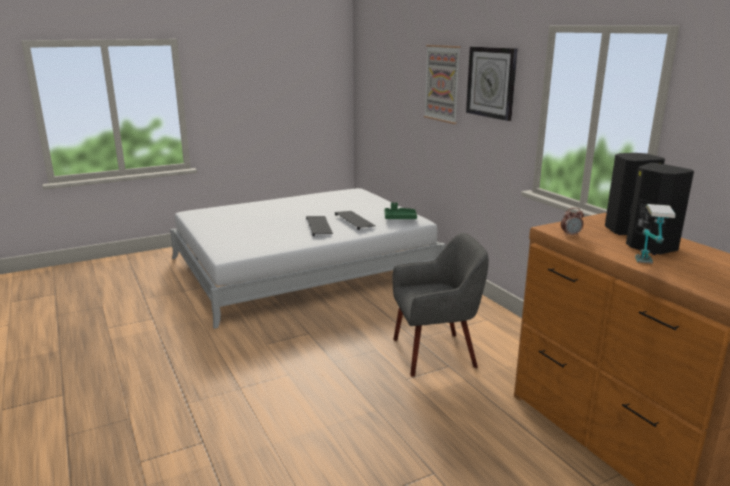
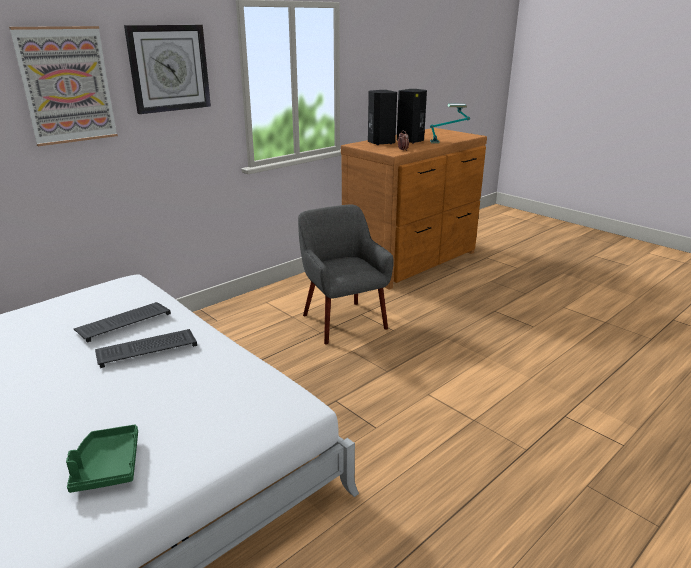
camera: 105 degrees left, 5 degrees up
green tray [384,202,417,219] -> green tray moved to [66,424,138,493]

